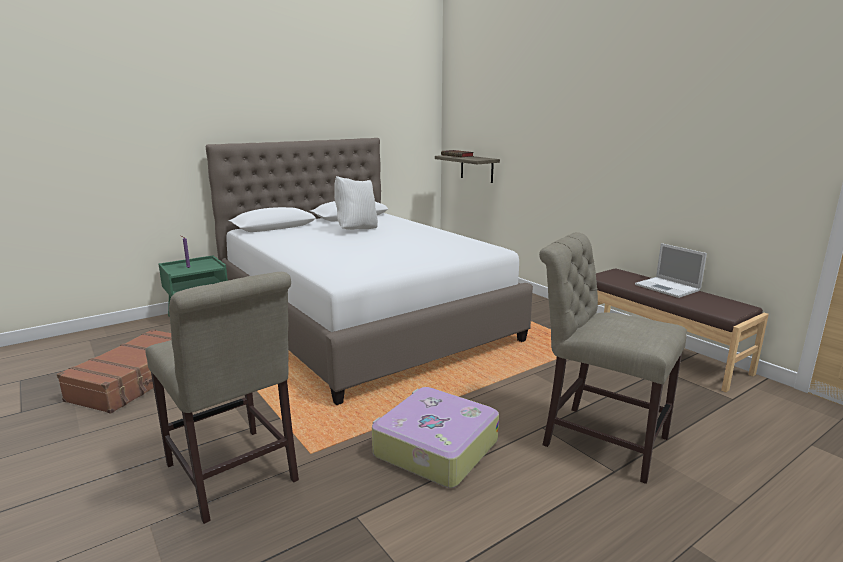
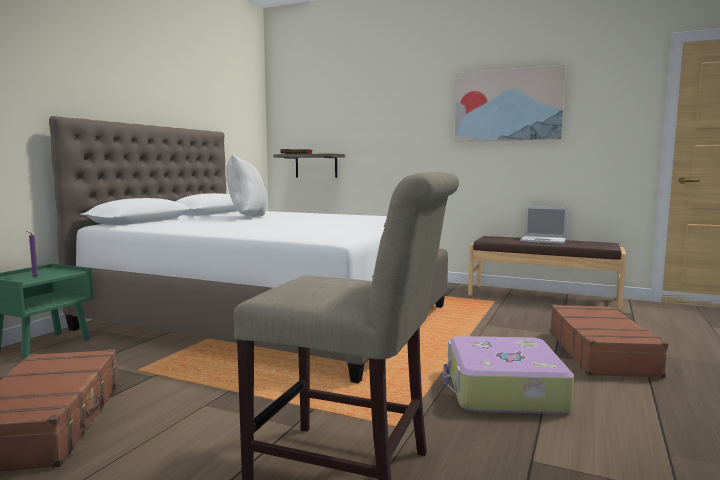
camera: 30 degrees left, 10 degrees down
beige chair [539,232,687,484] -> brown suitcase [550,304,668,378]
none -> picture [454,65,566,142]

